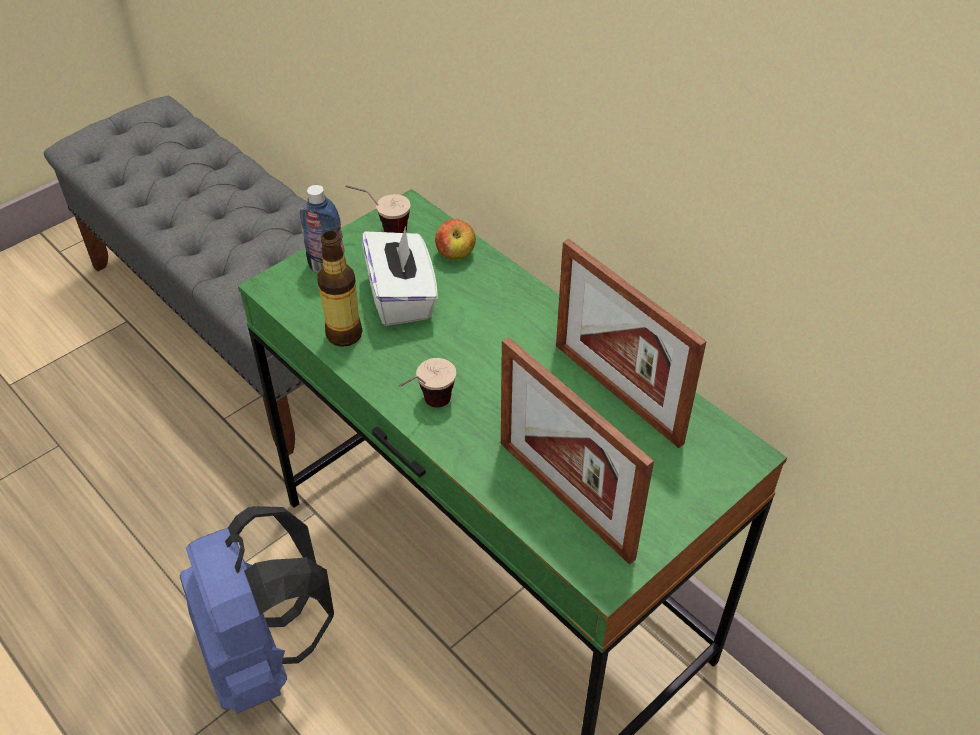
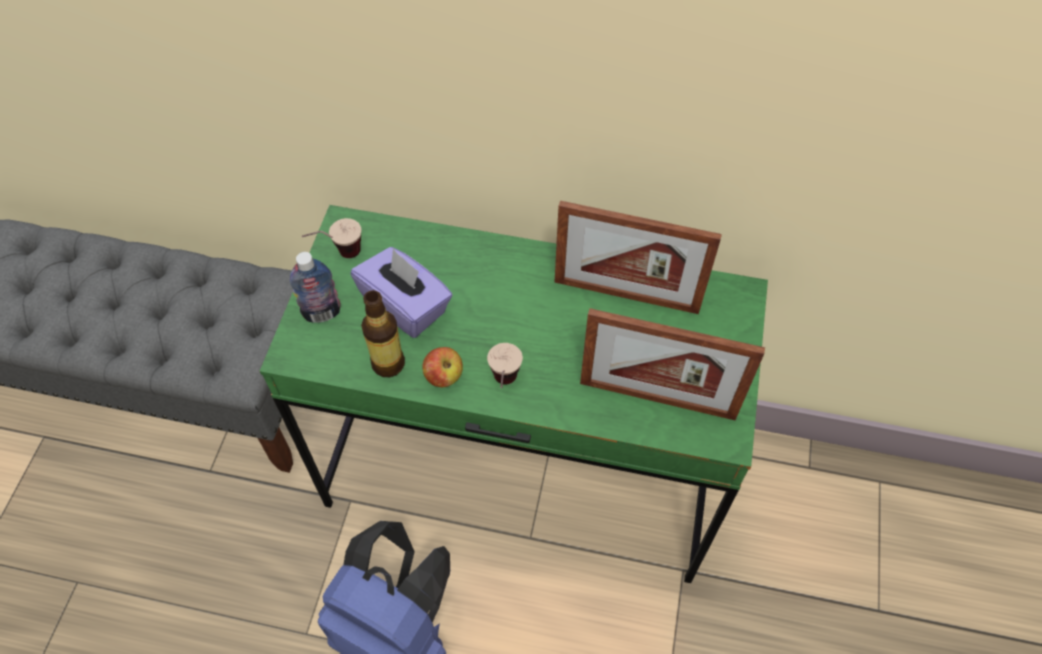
camera: 35 degrees left, 10 degrees up
white tissue box [362,226,438,326] -> purple tissue box [350,247,453,338]
apple [435,219,476,259] -> apple moved to [422,347,463,387]

